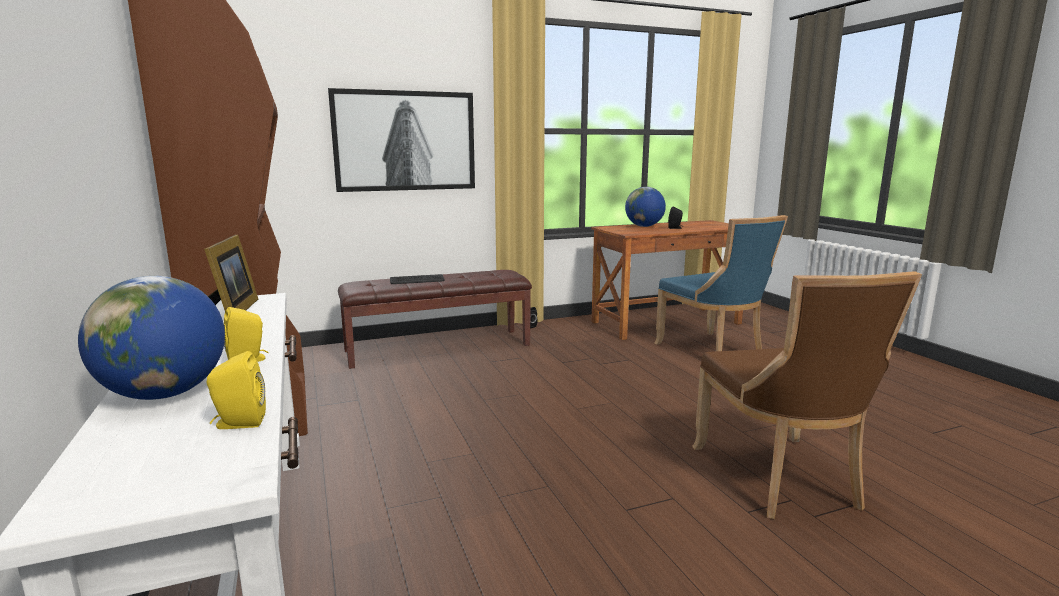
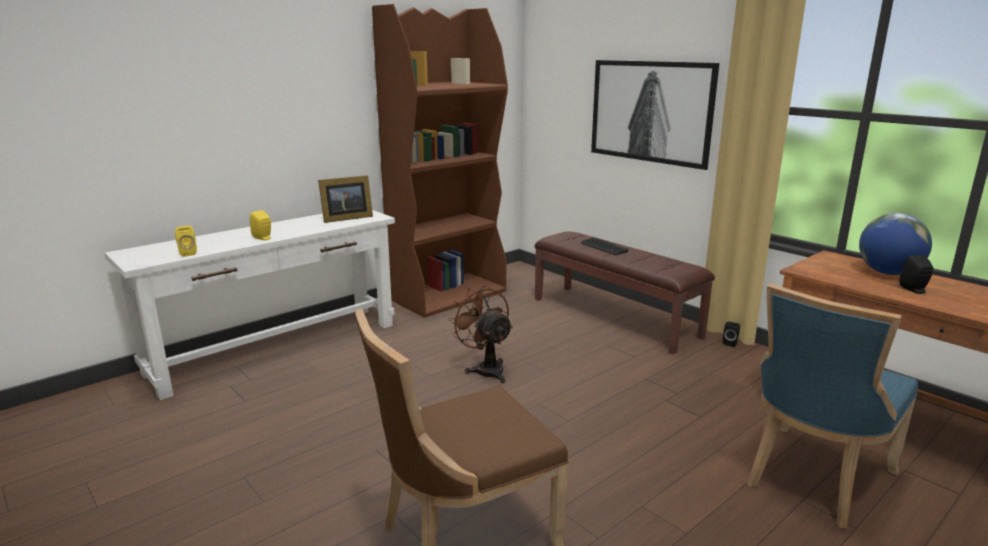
camera: 70 degrees right, 5 degrees up
globe [78,276,225,400] -> none
none -> brown fan [449,286,513,383]

